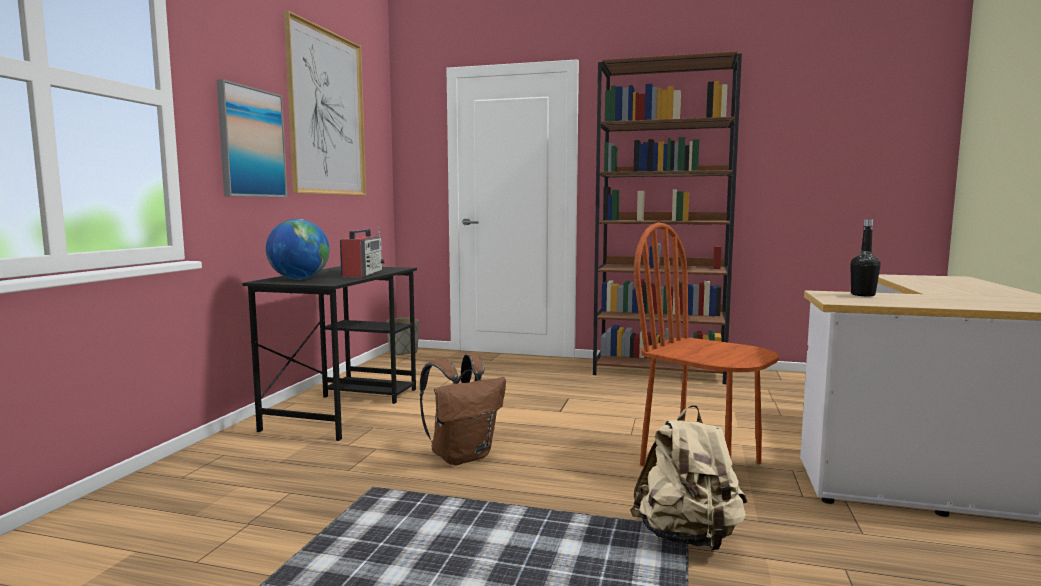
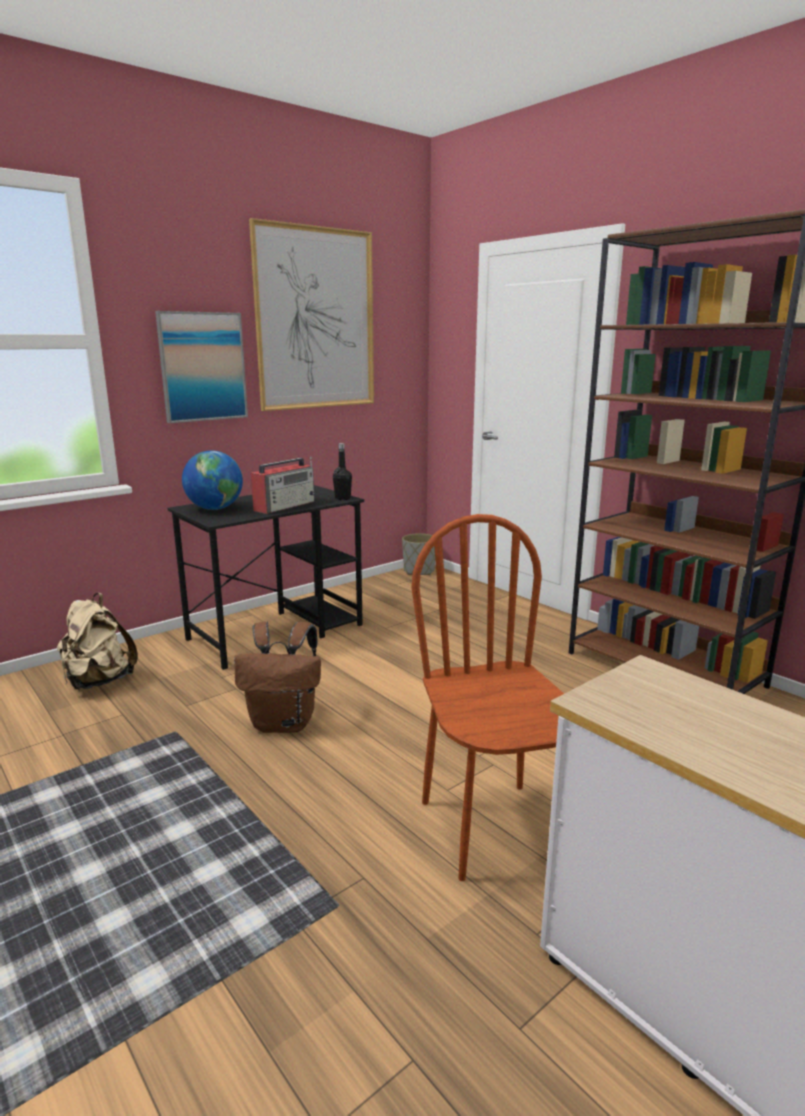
camera: 35 degrees right, 10 degrees up
beige backpack [630,405,747,551] -> beige backpack moved to [57,593,138,689]
black bottle [850,219,881,296] -> black bottle moved to [333,443,352,500]

